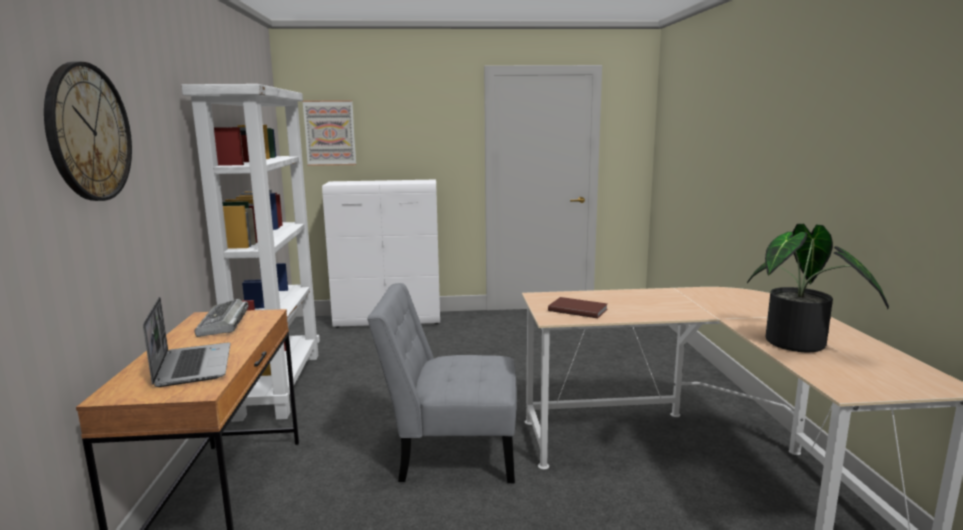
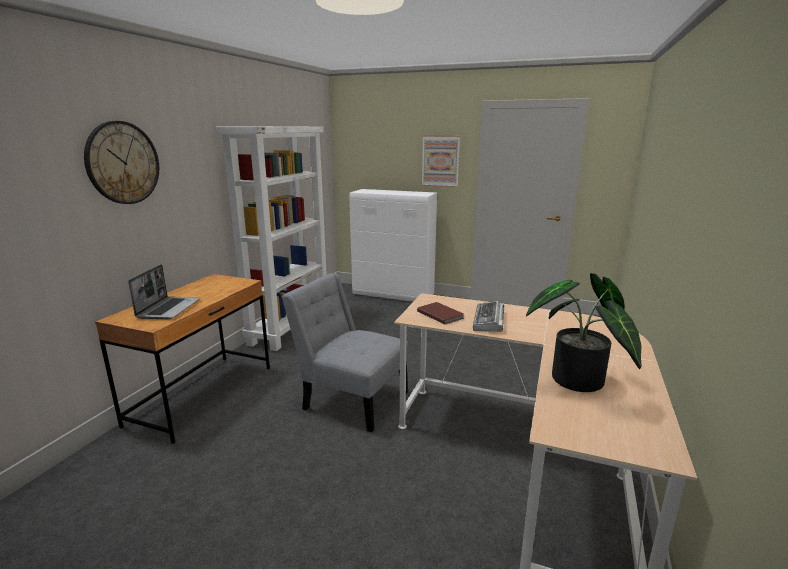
camera: 25 degrees right, 5 degrees up
keyboard [195,299,249,337] -> keyboard moved to [473,301,504,332]
picture [302,100,356,166] -> picture moved to [422,135,460,187]

